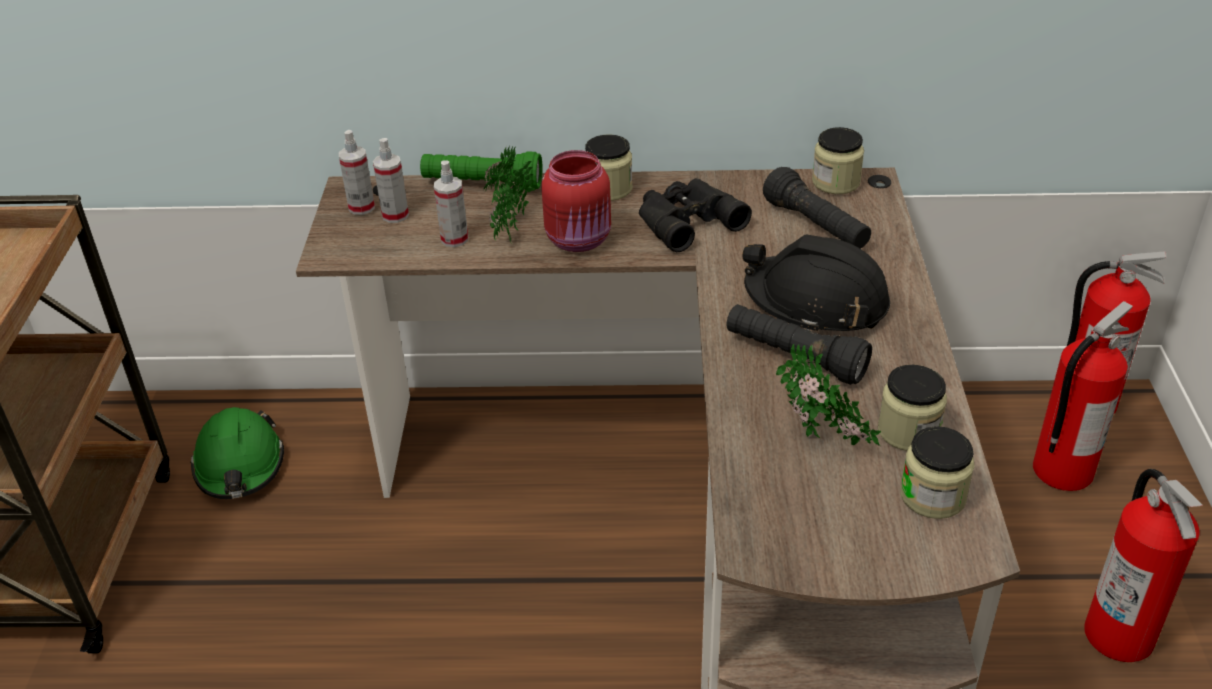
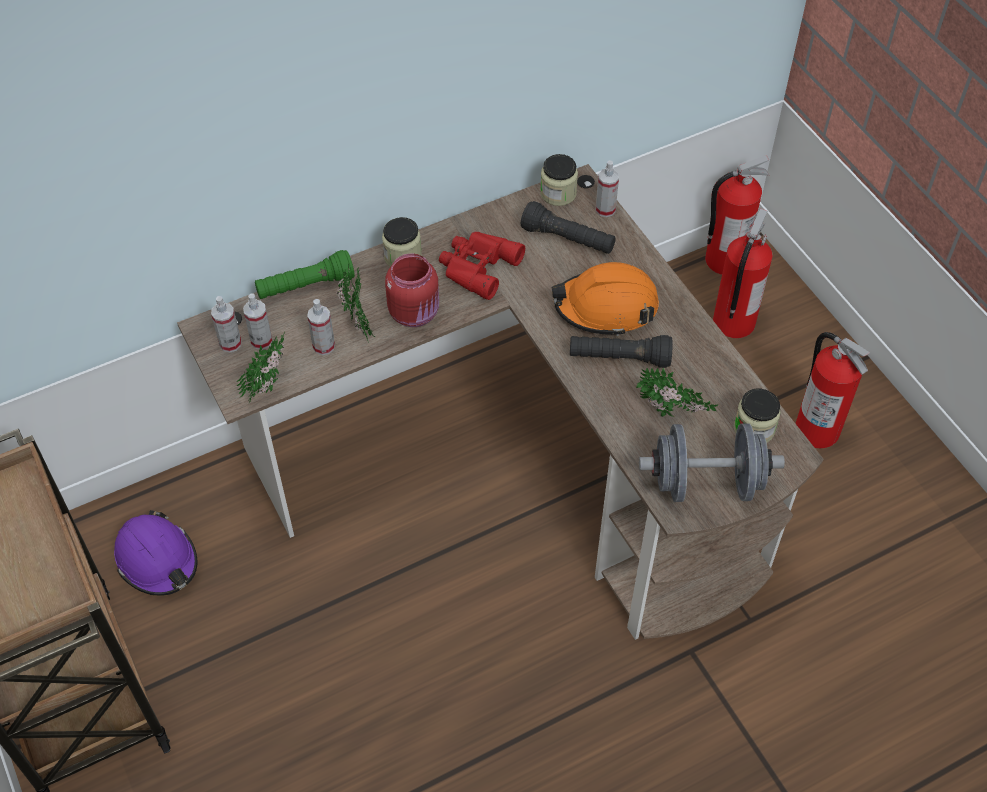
camera: 30 degrees left, 15 degrees up
green hard hat [190,407,284,499] -> purple hard hat [114,510,198,596]
black binoculars [639,178,752,252] -> red binoculars [439,232,525,300]
black hard hat [743,234,890,331] -> orange hard hat [552,262,659,336]
jar [878,365,947,451] -> none
none -> potted plant [236,331,285,404]
none -> spray bottle [596,160,619,217]
none -> grey dumbbell [639,423,785,502]

